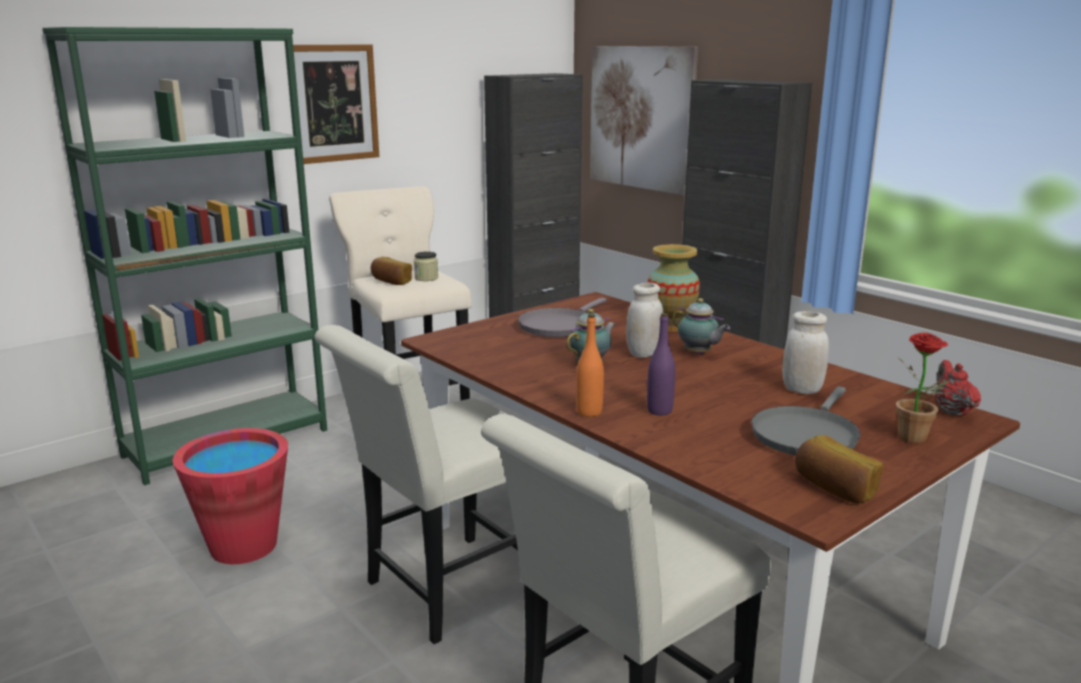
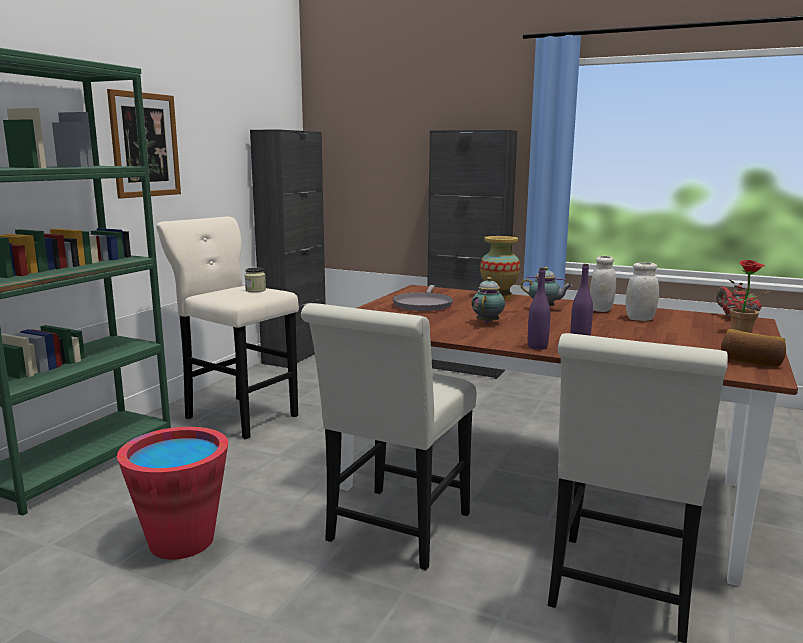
camera: 25 degrees left, 5 degrees down
bread [371,257,412,285] -> none
orange bottle [576,314,604,417] -> purple bottle [528,268,550,350]
picture [590,46,698,195] -> none
white jar [626,283,663,358] -> white jar moved to [590,256,616,312]
grey frying pan [751,386,861,455] -> none

